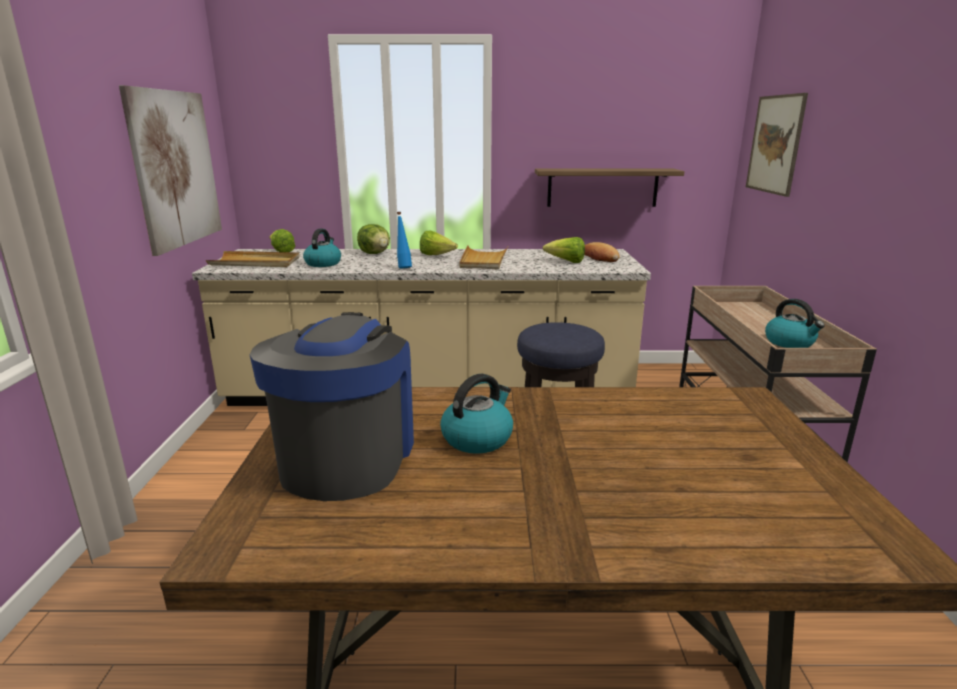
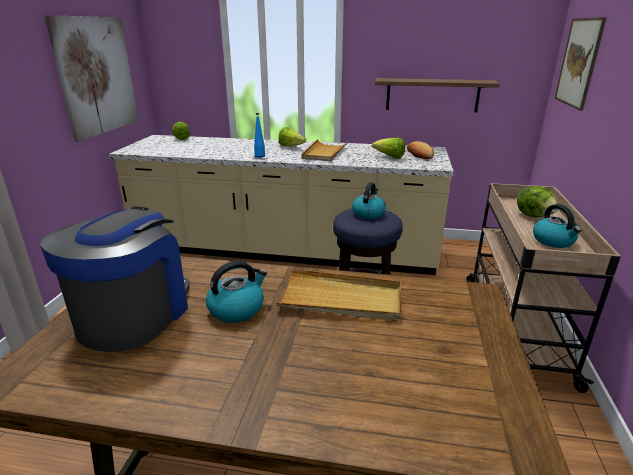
camera: 10 degrees right, 5 degrees up
beige tray [206,251,299,267] -> beige tray moved to [277,269,401,321]
kettle [303,229,341,267] -> kettle moved to [352,183,386,219]
lettuce [357,224,390,254] -> lettuce moved to [517,186,558,218]

